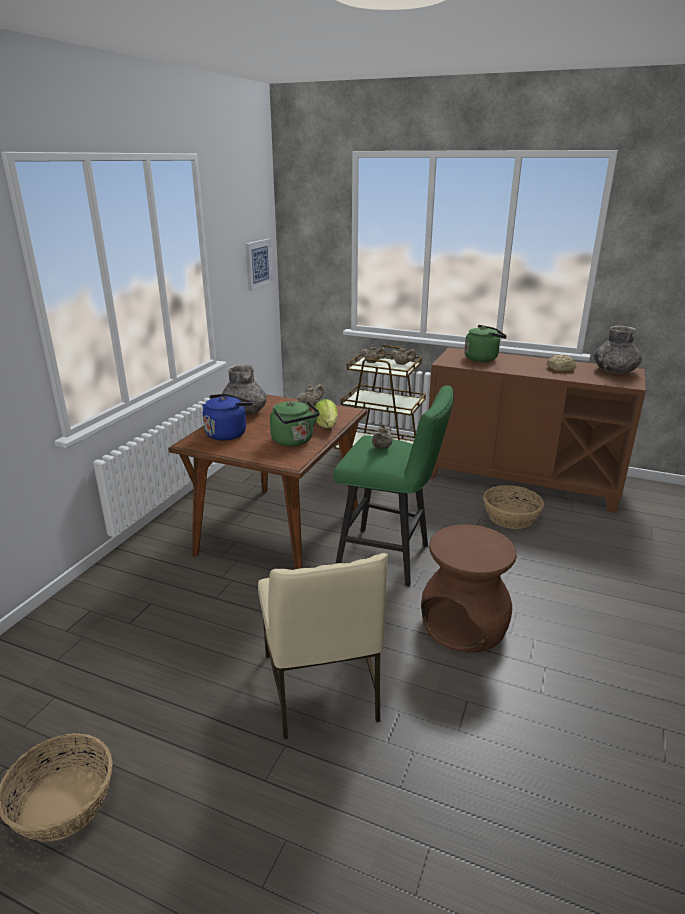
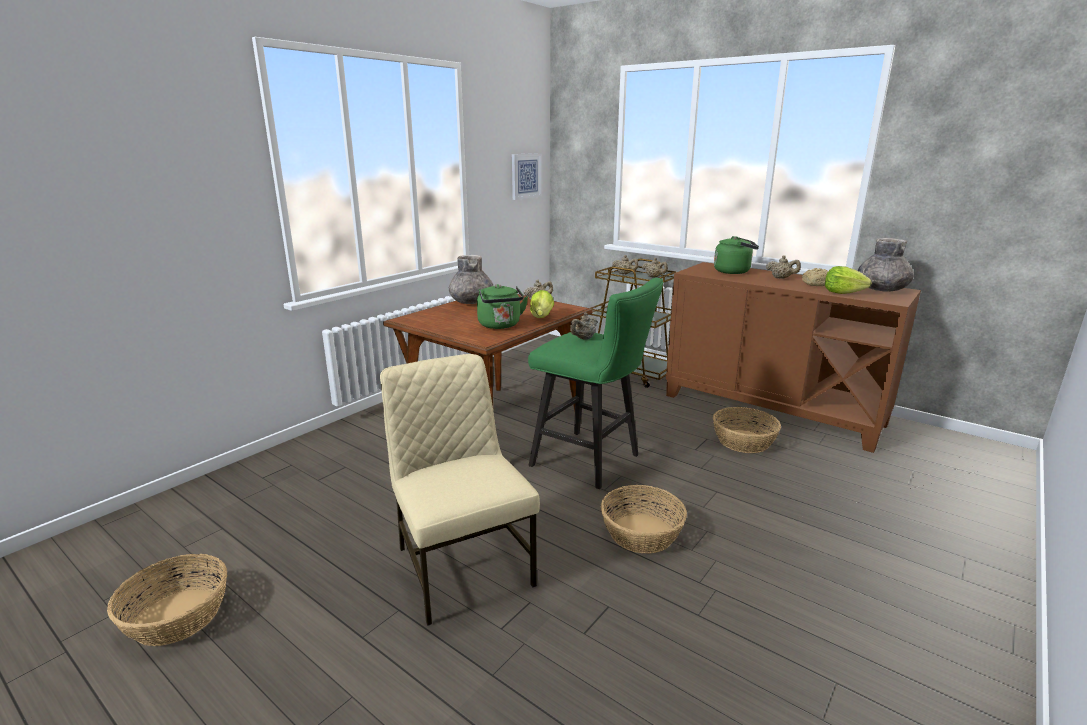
camera: 15 degrees right, 5 degrees down
blue kettle [202,394,253,440] -> none
beige chair [258,553,388,739] -> beige chair turned 150 degrees clockwise [380,354,540,626]
brown stool [421,525,517,653] -> basket [601,485,687,554]
none -> beige teapot [766,256,801,279]
none -> lettuce [825,266,872,294]

